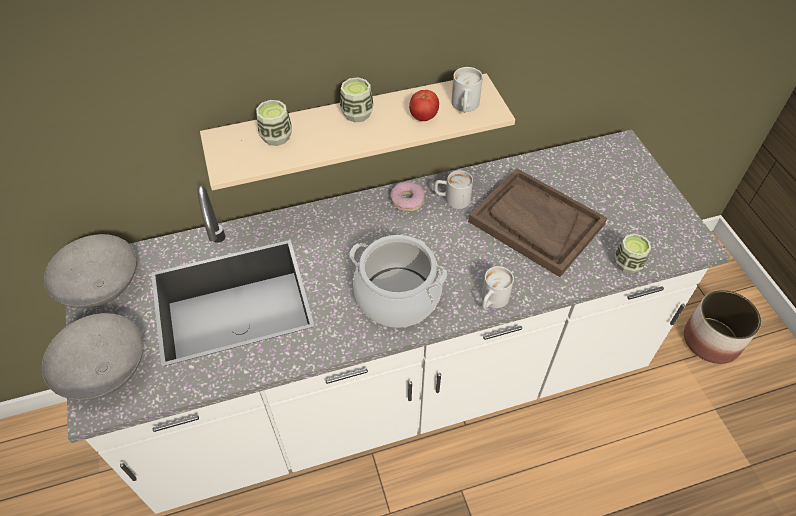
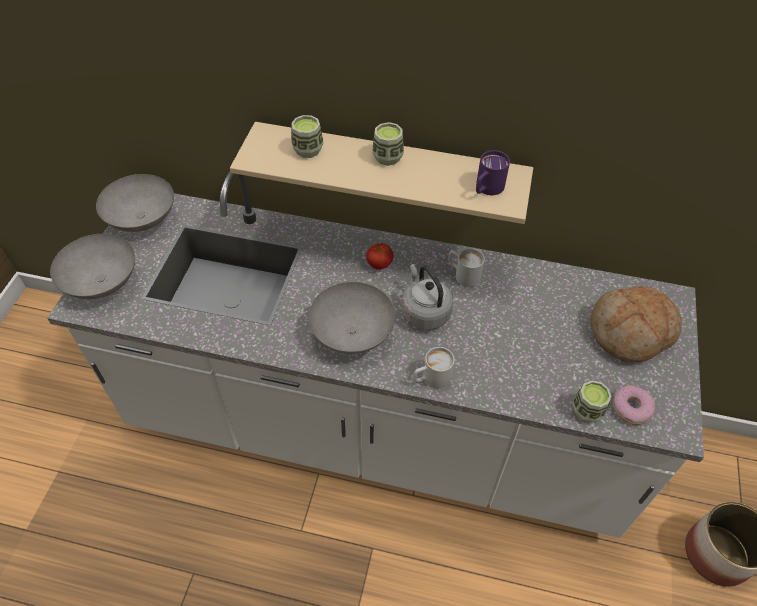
camera: 30 degrees right, 0 degrees up
cooking pot [349,235,447,328] -> grey bowl [308,282,395,354]
donut [390,182,425,212] -> donut moved to [613,385,655,425]
tomato [409,90,439,121] -> tomato moved to [366,243,394,270]
white mug [451,67,483,113] -> purple mug [476,150,510,195]
brown tray [468,168,607,277] -> none
none -> grey kettle [402,264,453,330]
none -> bread [590,286,682,362]

